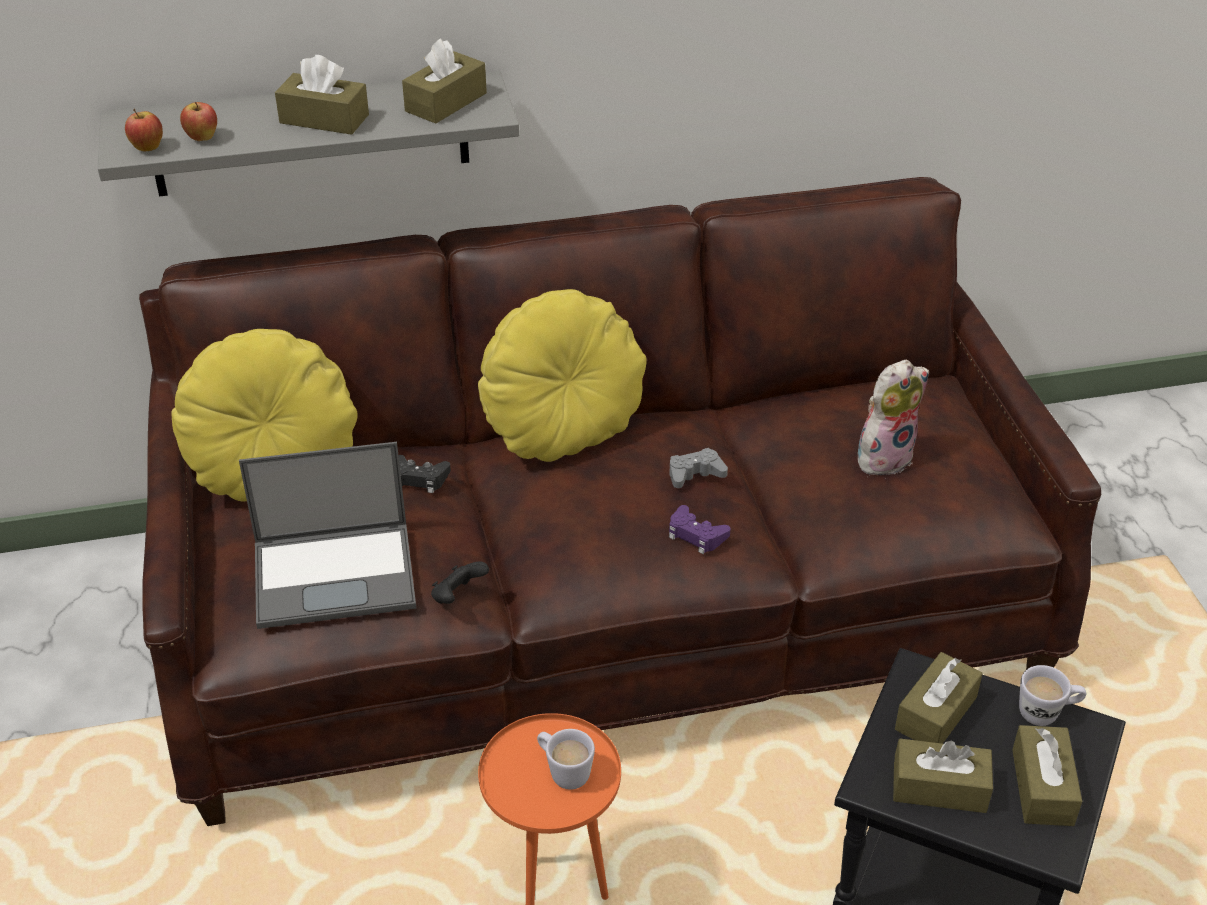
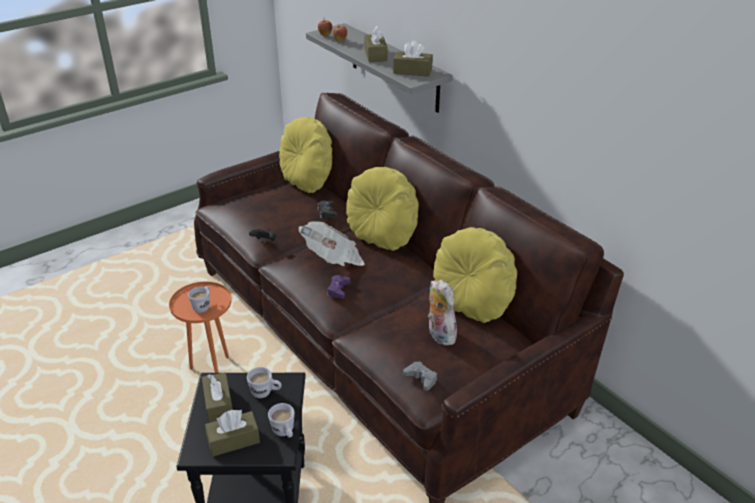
camera: 65 degrees right, 5 degrees down
laptop [239,442,416,629] -> none
grey game controller [669,448,728,488] -> grey game controller moved to [403,361,437,391]
plush toy [857,360,929,479] -> plush toy turned 150 degrees counterclockwise [428,280,457,346]
brown tissue box [895,652,983,744] -> white mug [247,367,282,398]
none -> newspaper [298,221,365,266]
none -> yellow pillow [433,227,517,323]

